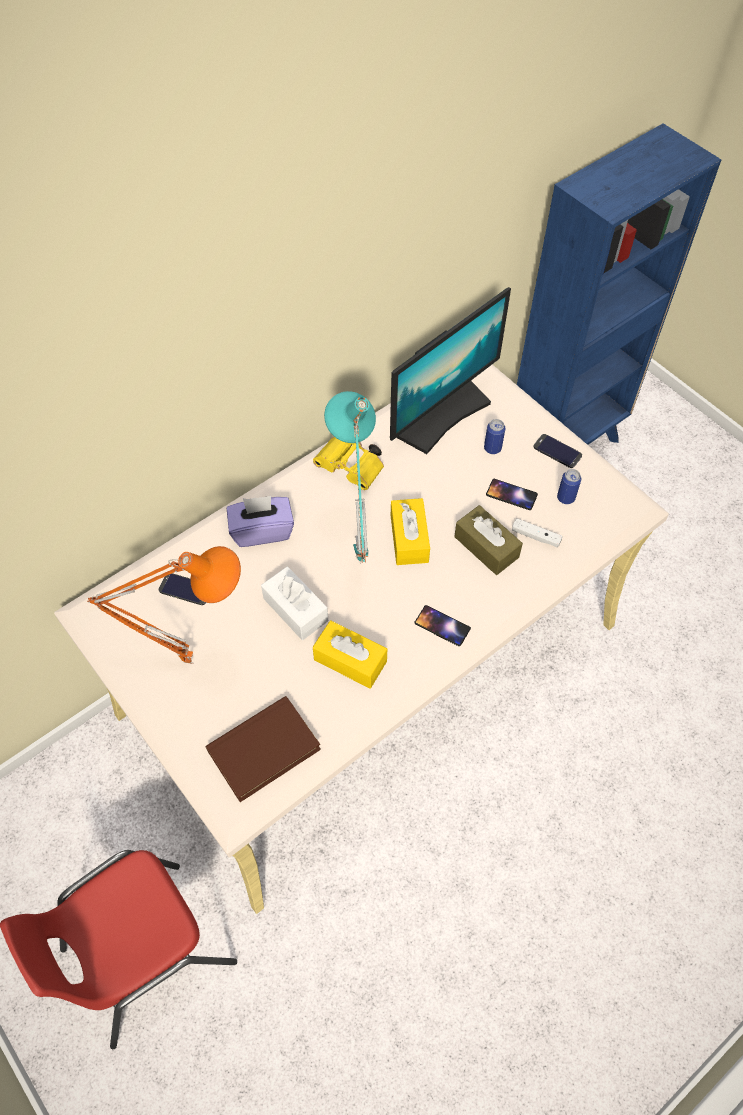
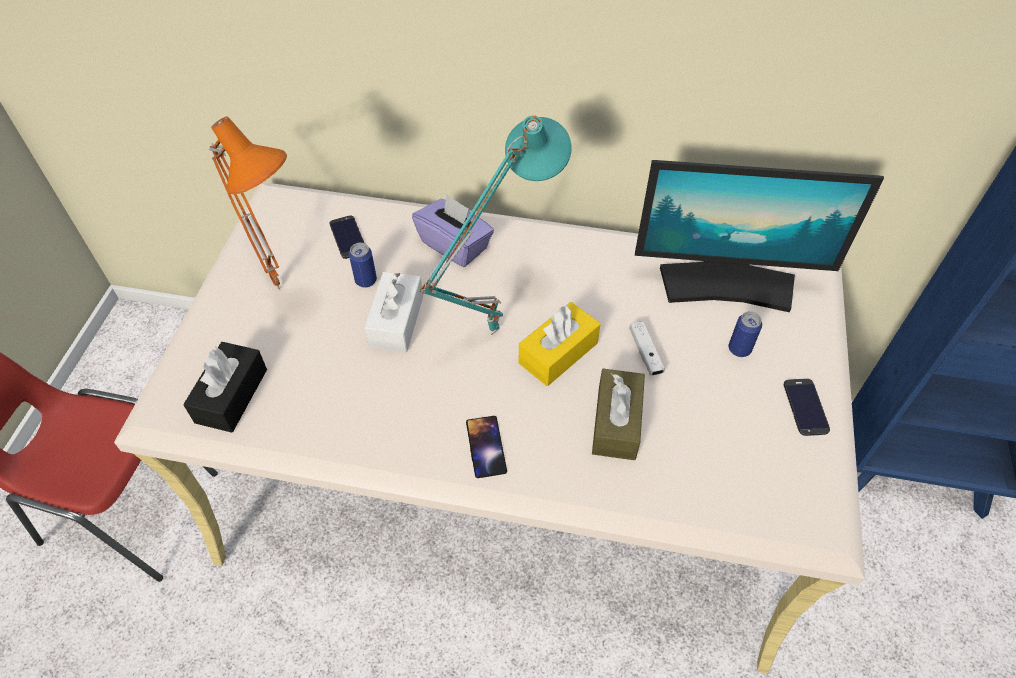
camera: 50 degrees right, 5 degrees down
brown book [205,696,321,802] -> black tissue box [183,342,267,433]
yellow binoculars [313,437,384,490] -> none
yellow tissue box [313,621,387,689] -> none
phone [486,479,538,510] -> none
white game controller [512,518,562,548] -> white game controller moved to [630,321,665,376]
can [557,469,581,504] -> can moved to [349,243,377,288]

